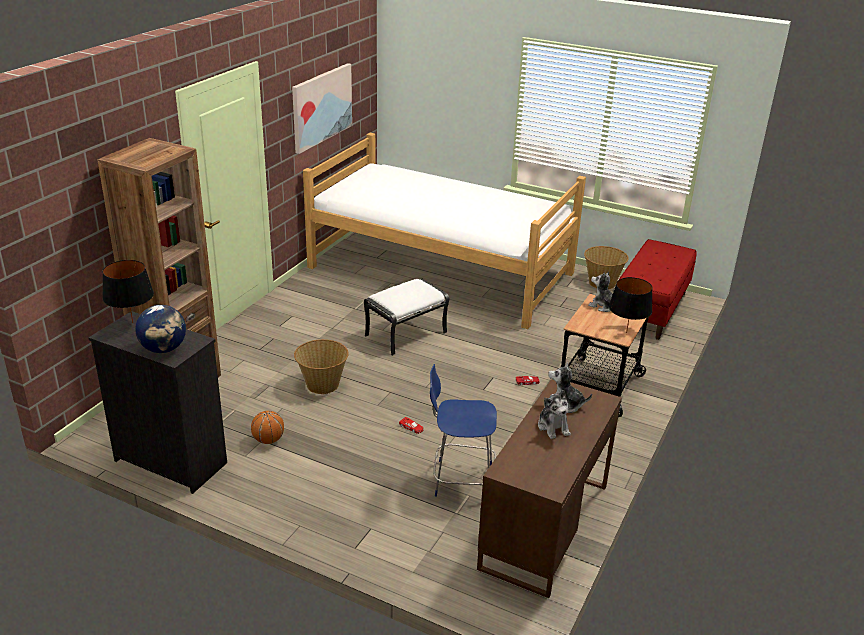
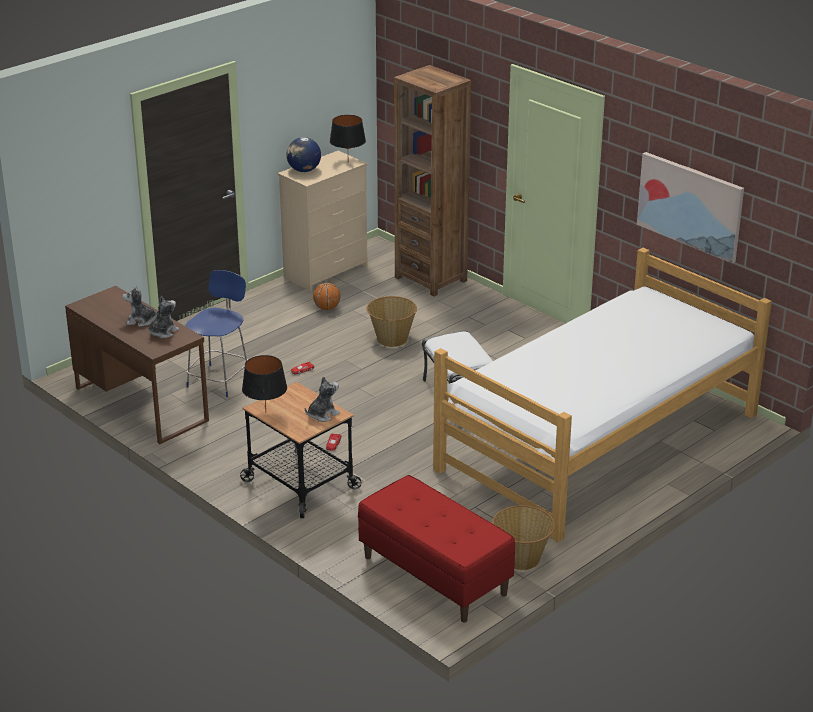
camera: 110 degrees right, 0 degrees up
black dresser [88,311,227,494] -> beige dresser [278,151,368,291]

